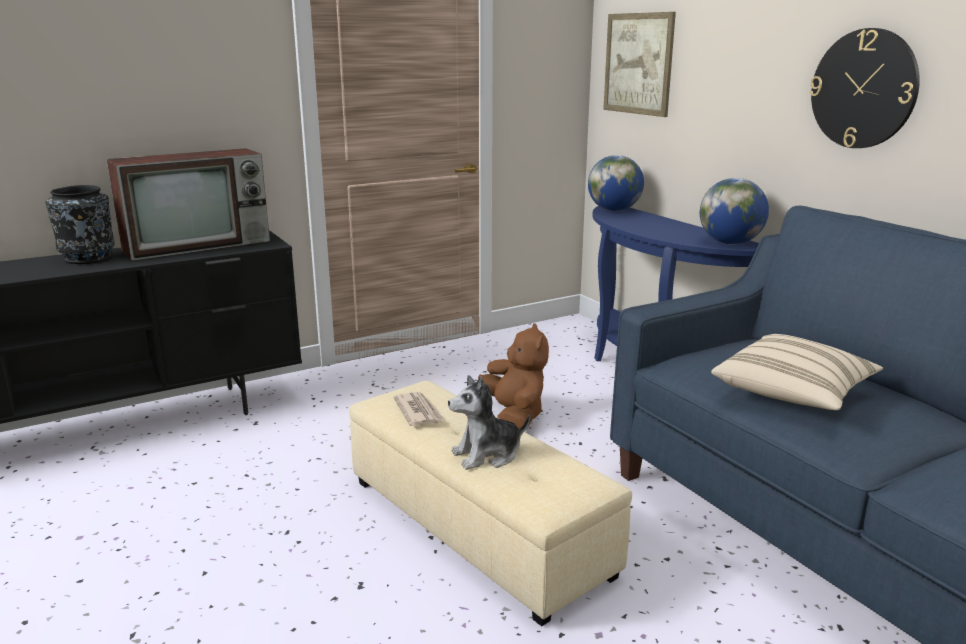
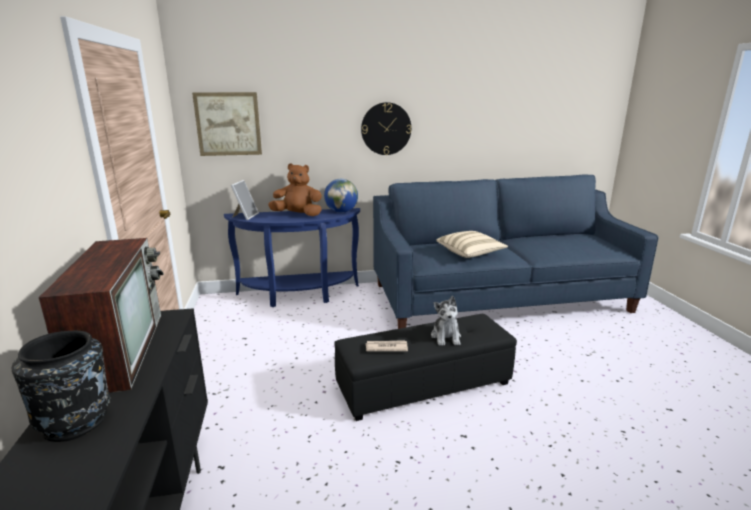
camera: 70 degrees left, 0 degrees up
beige ottoman [349,380,632,626] -> black ottoman [335,314,517,421]
brown plush toy [478,323,549,428] -> brown plush toy moved to [268,163,322,216]
globe [588,155,644,211] -> picture frame [231,180,259,220]

